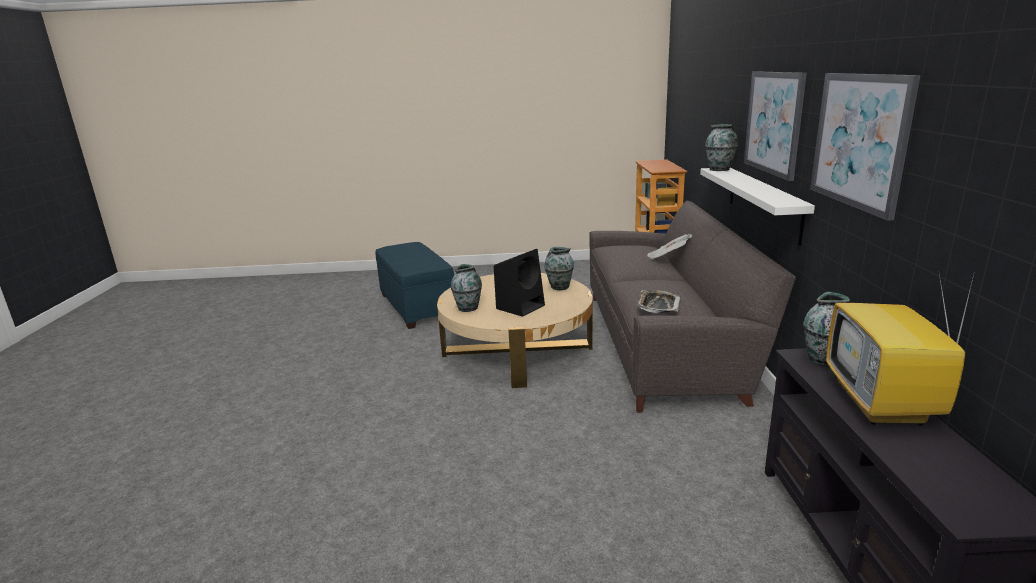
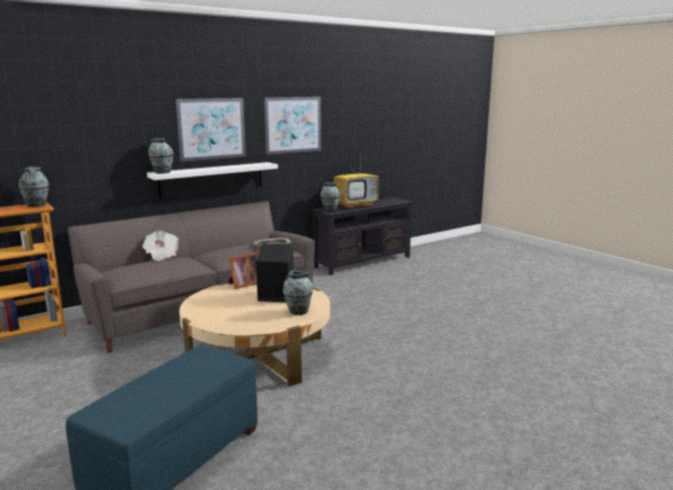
camera: 125 degrees left, 5 degrees down
vase [545,247,574,290] -> vase moved to [19,167,49,207]
none -> picture frame [229,252,259,289]

